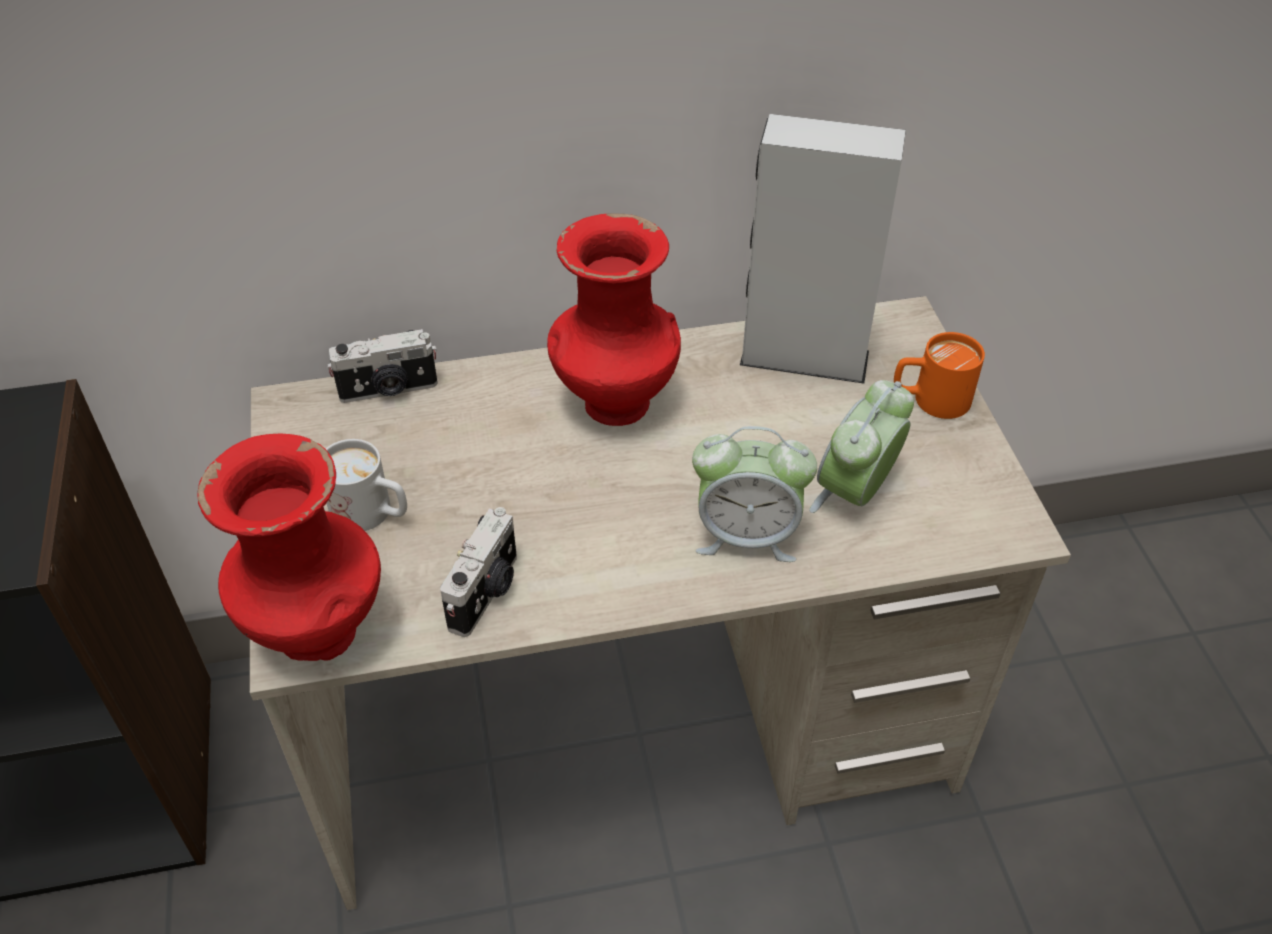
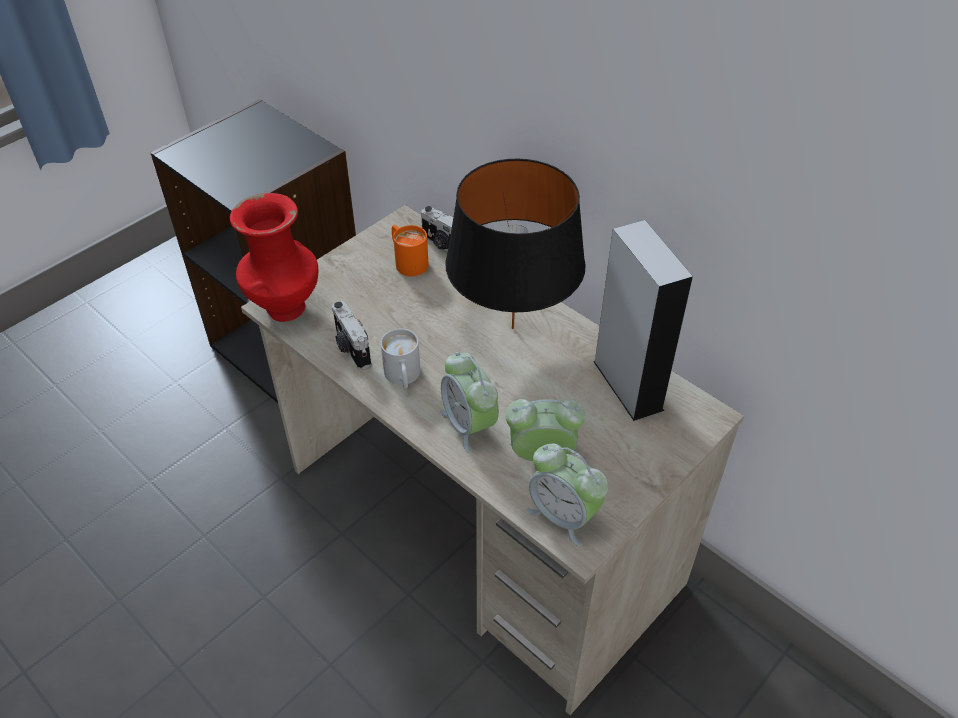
camera: 55 degrees right, 0 degrees up
white mug [326,439,407,531] -> white mug moved to [381,329,420,389]
camera [440,507,517,637] -> camera turned 75 degrees clockwise [332,301,371,370]
red vase [547,214,681,426] -> black table lamp [445,159,586,329]
orange mug [894,332,985,419] -> orange mug moved to [392,225,429,276]
none -> alarm clock [526,443,608,546]

